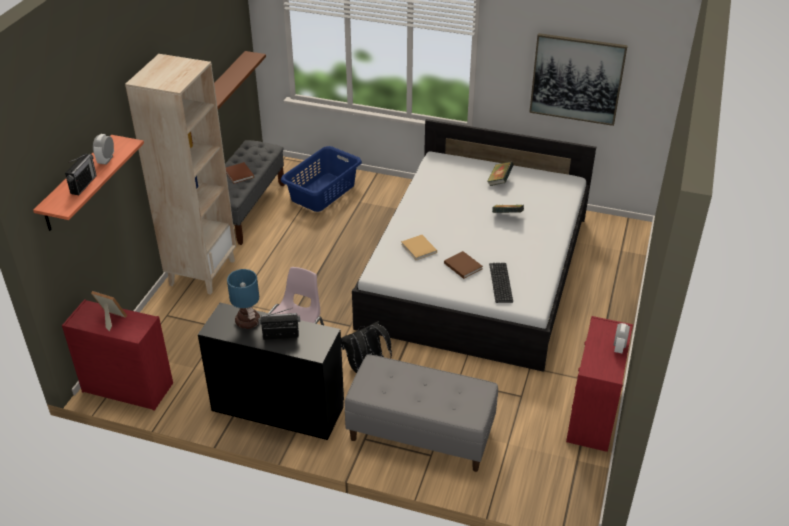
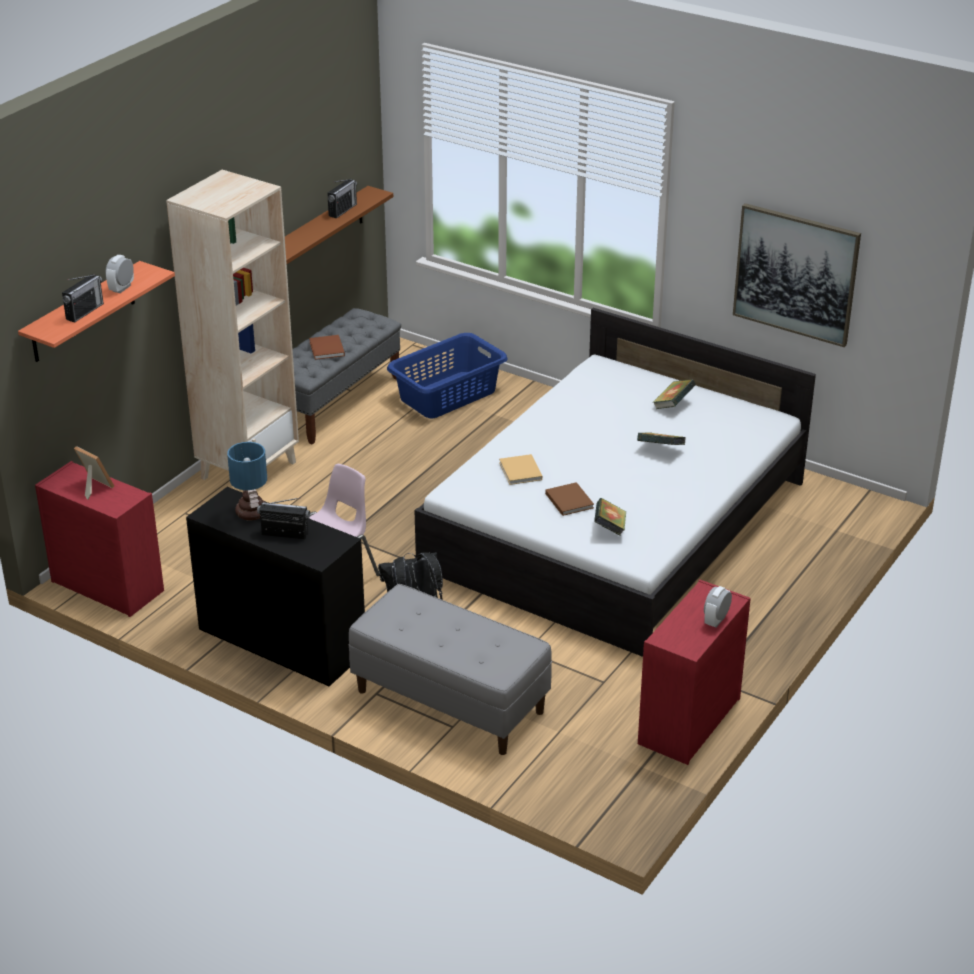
camera: 15 degrees right, 5 degrees down
keyboard [489,263,513,303] -> book [594,498,626,536]
none -> radio [327,179,357,218]

